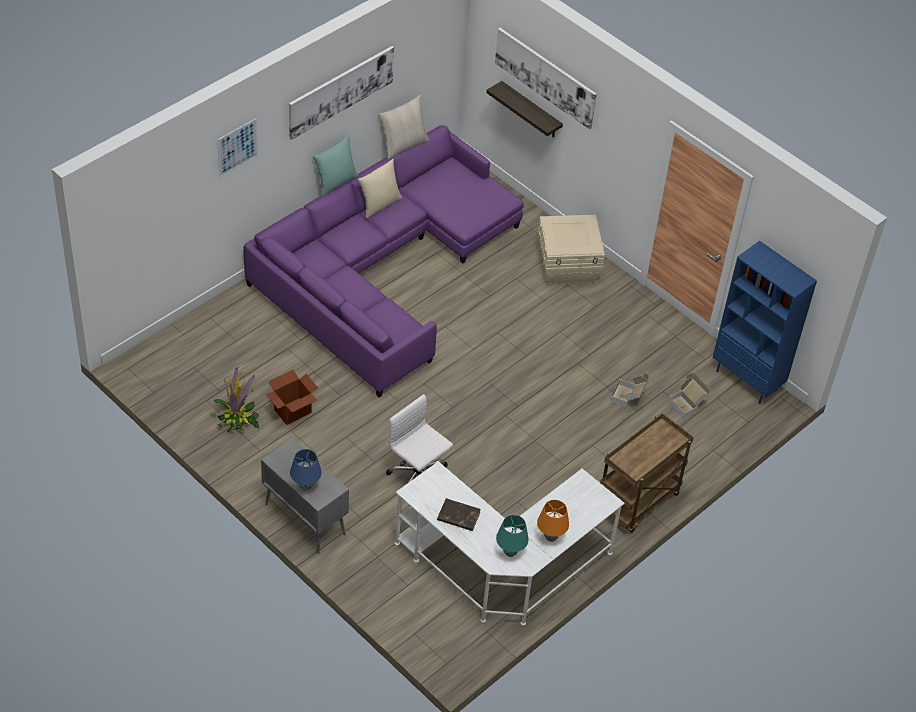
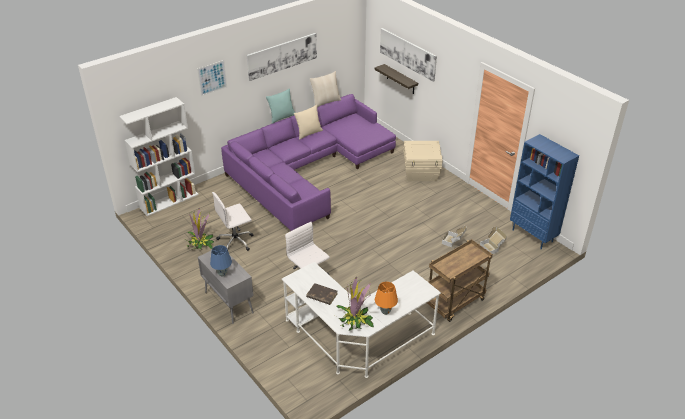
camera: 10 degrees right, 10 degrees down
cardboard box [266,370,318,425] -> white office chair [212,192,253,251]
turquoise table lamp [496,515,529,557] -> potted plant [335,277,374,331]
none -> white bookcase [119,97,199,216]

